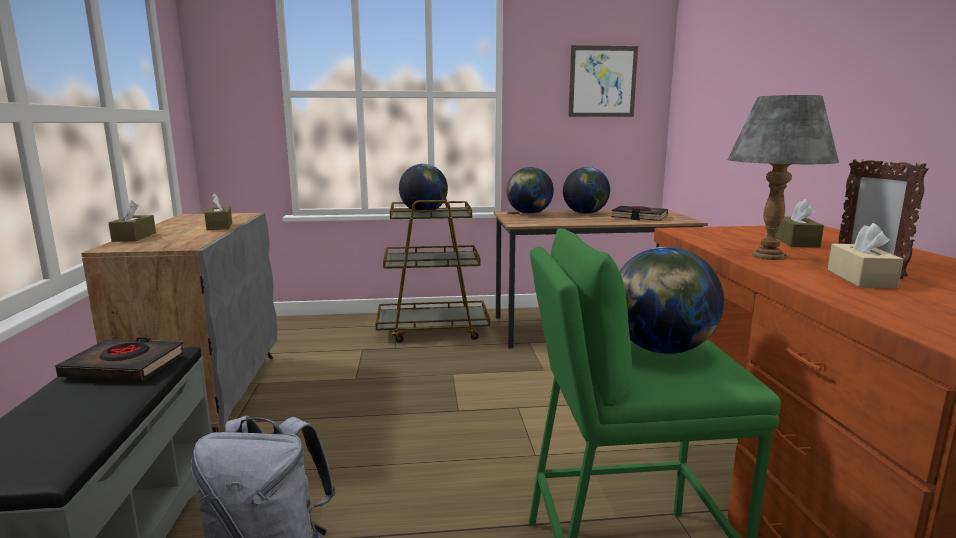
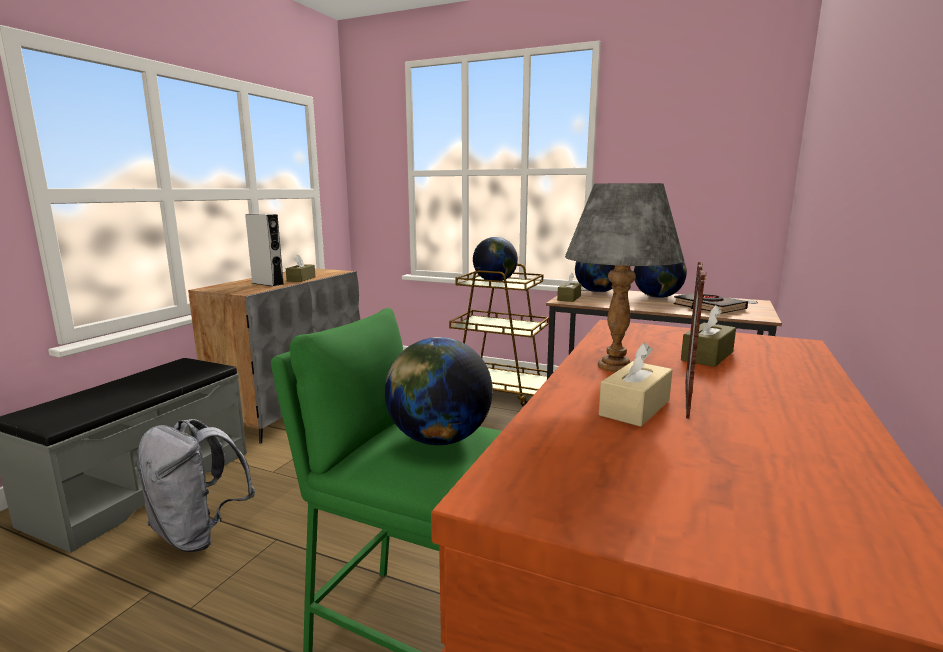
camera: 30 degrees right, 0 degrees up
black book [55,337,185,381] -> none
brown tissue box [109,200,156,242] -> brown tissue box moved to [557,273,581,302]
picture [568,45,638,117] -> none
none -> grey speaker [245,214,284,287]

